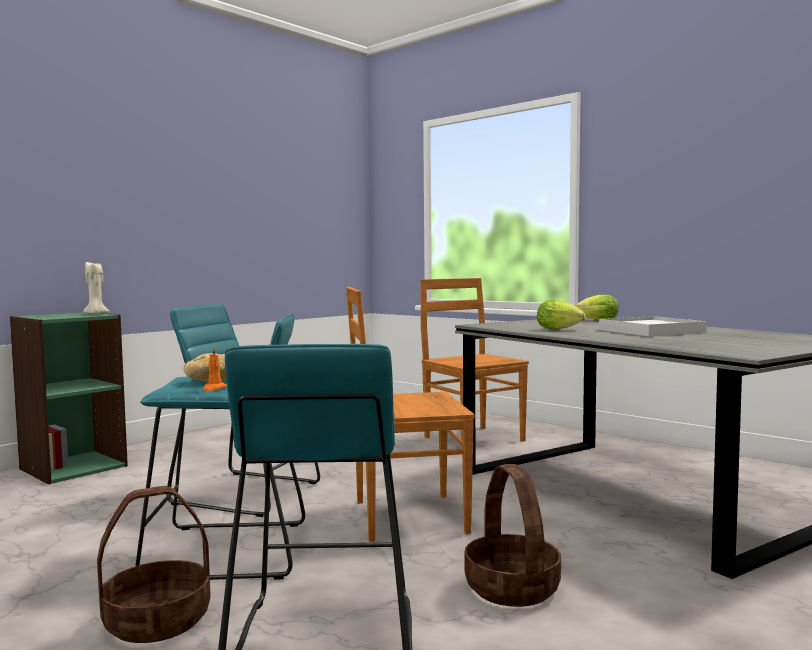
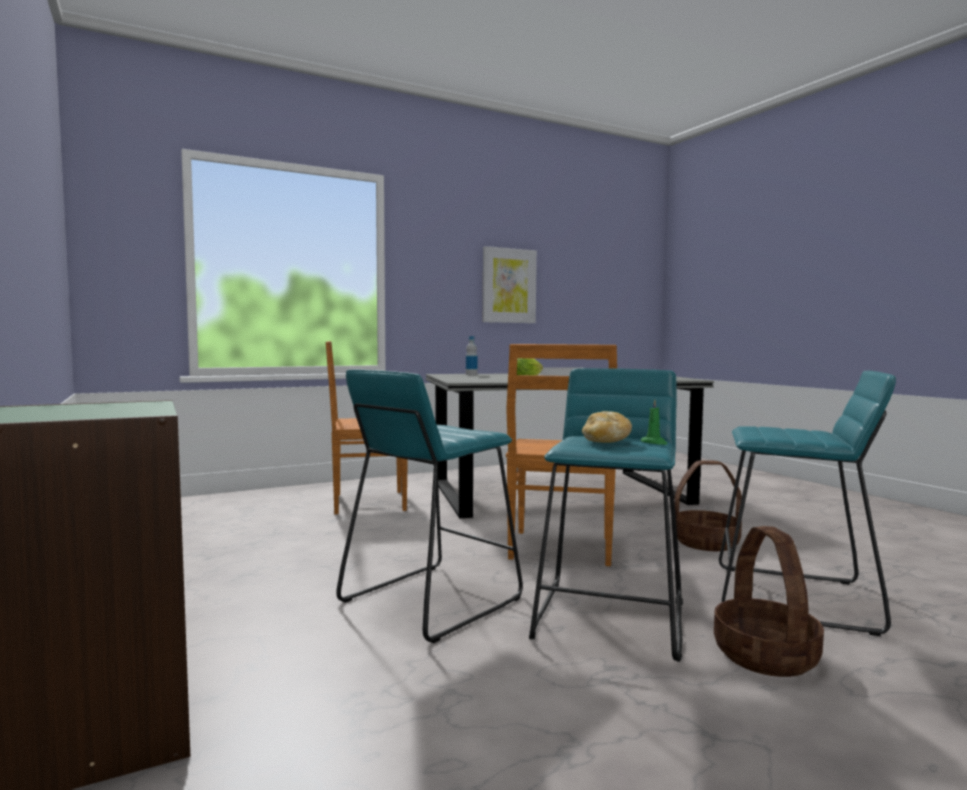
camera: 70 degrees left, 0 degrees up
beige candle [83,262,110,314] -> none
orange candle [203,345,227,391] -> green candle [641,399,667,445]
lettuce [576,295,618,320] -> bottle [466,336,477,375]
none -> picture [483,246,537,323]

